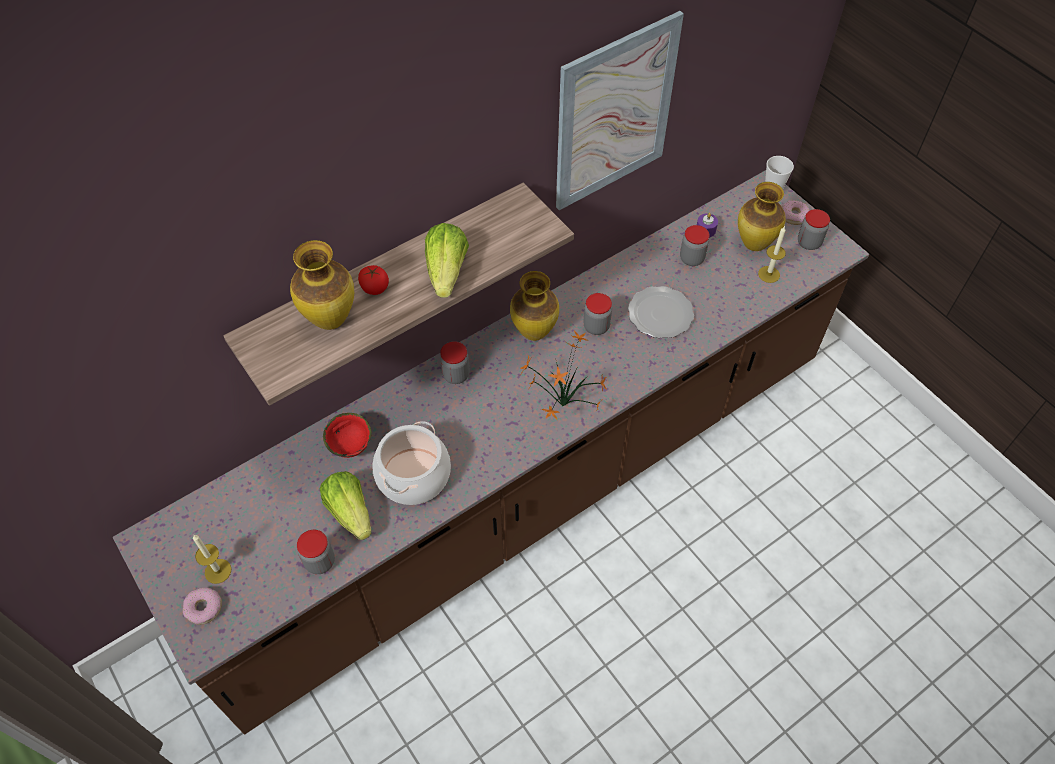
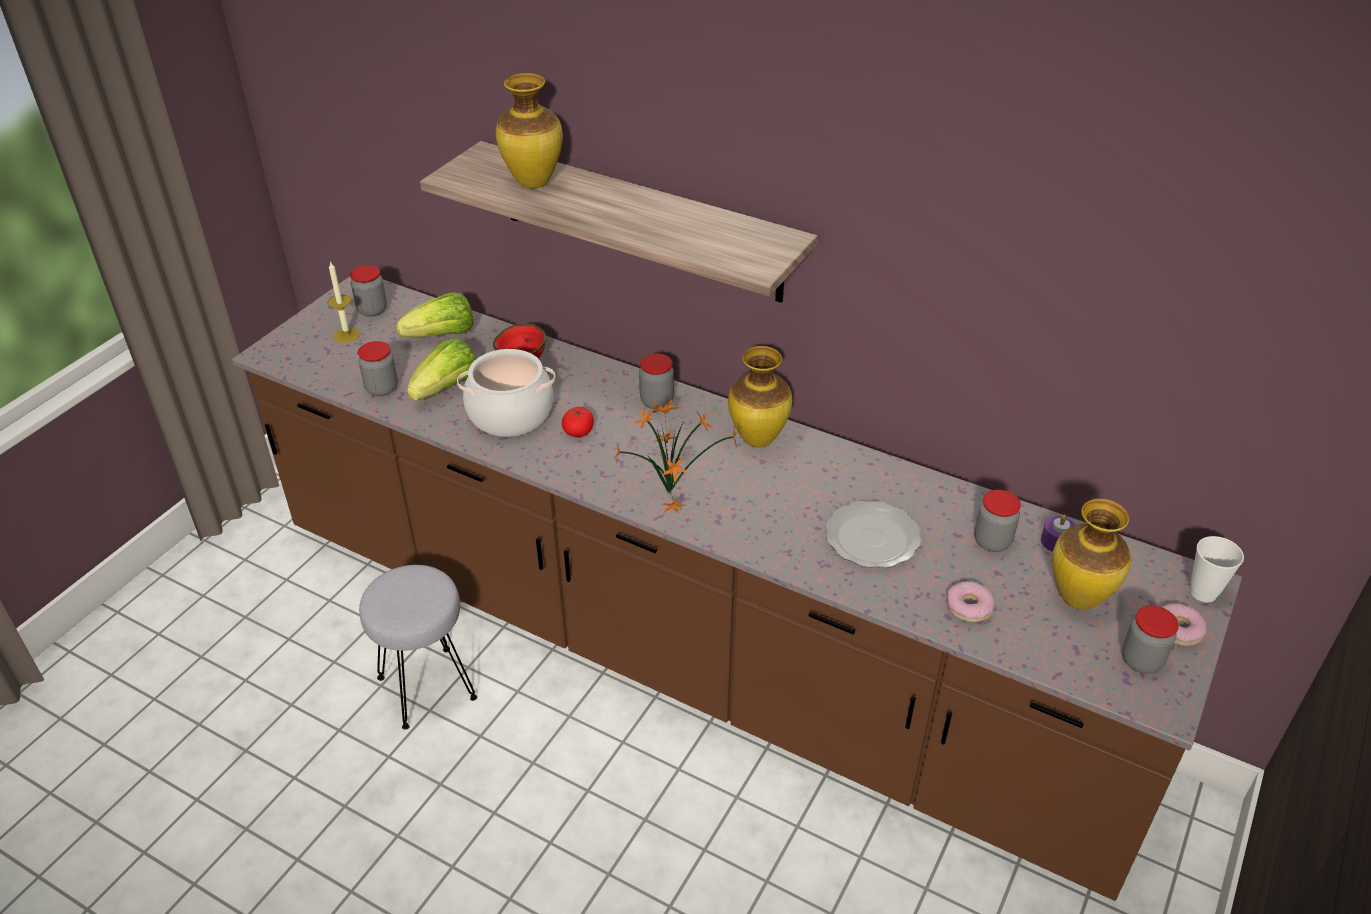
camera: 65 degrees right, 15 degrees down
donut [183,587,222,625] -> donut moved to [947,581,995,622]
tomato [358,265,389,295] -> tomato moved to [562,407,594,437]
lettuce [425,223,469,298] -> lettuce moved to [396,292,473,338]
picture [556,11,684,210] -> none
jar [583,293,612,335] -> jar moved to [350,265,387,317]
candle [758,227,786,283] -> none
none -> grey stool [359,565,477,730]

